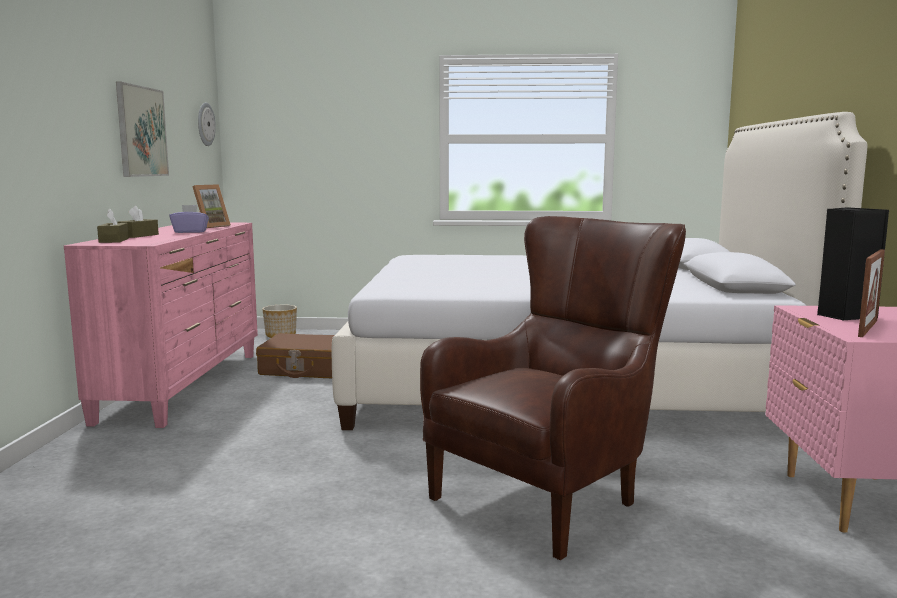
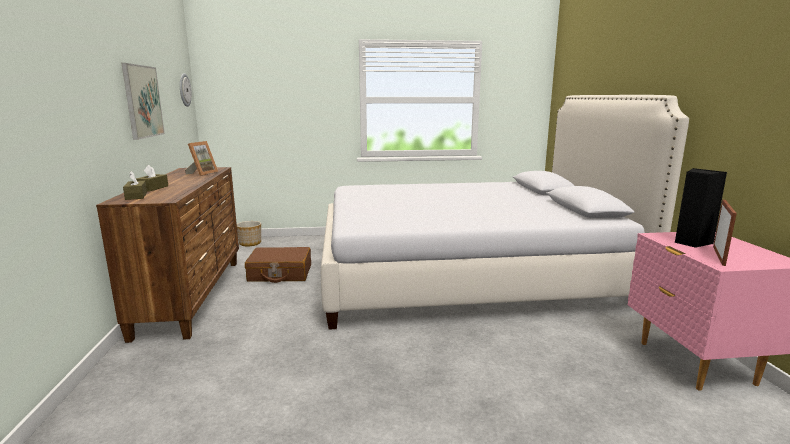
camera: 10 degrees left, 5 degrees up
pink dresser [64,223,258,428] -> brown dresser [96,167,239,343]
purple tissue box [169,205,209,233] -> none
brown armchair [420,216,686,560] -> none

